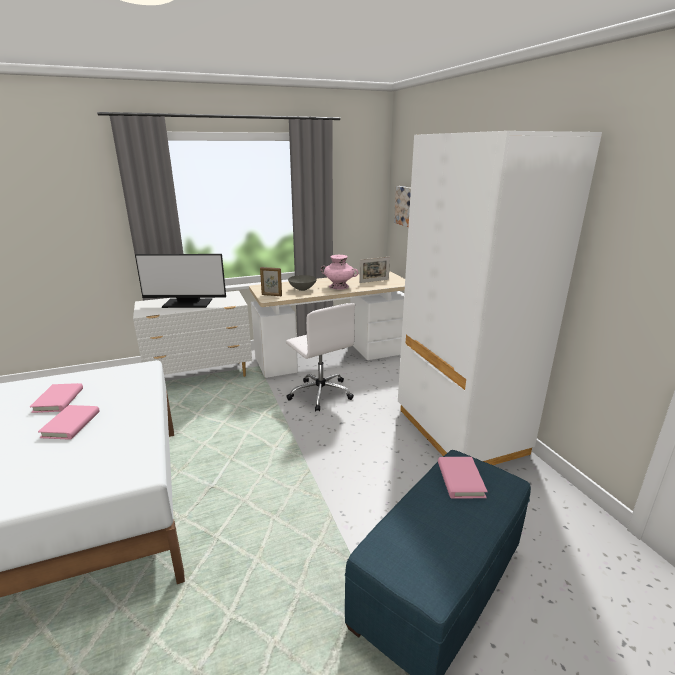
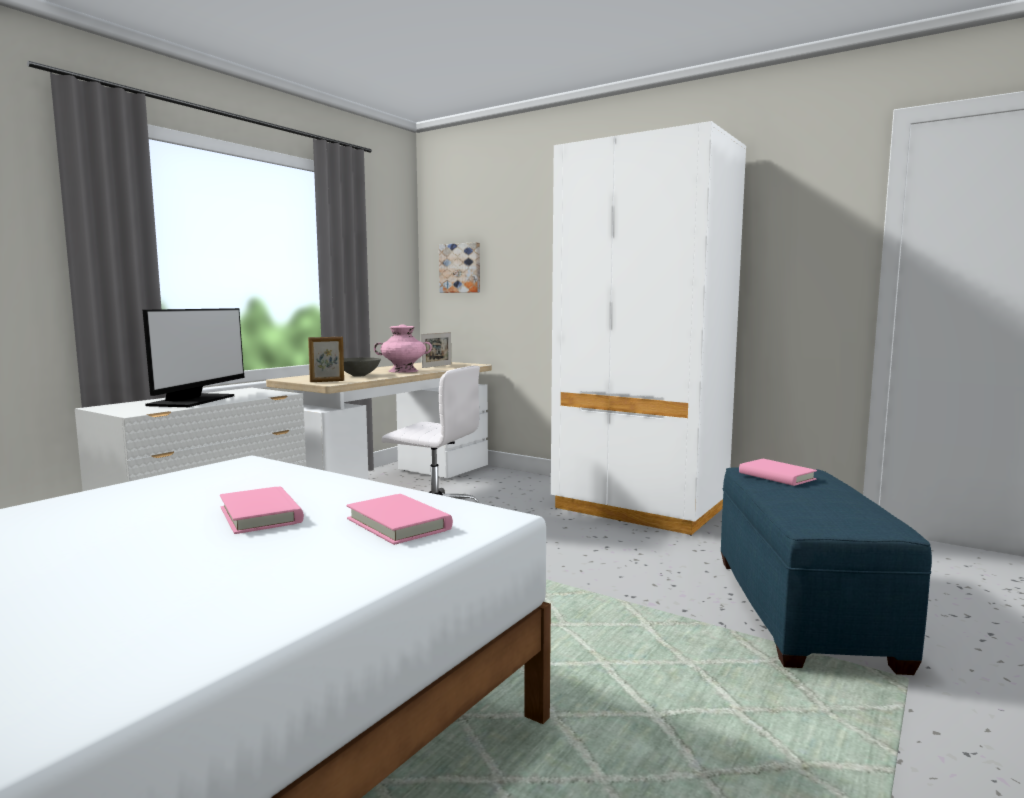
camera: 35 degrees left, 15 degrees down
pink book [30,383,83,413] -> pink book moved to [347,494,453,545]
monitor [135,254,226,308] -> monitor turned 45 degrees counterclockwise [143,308,244,407]

